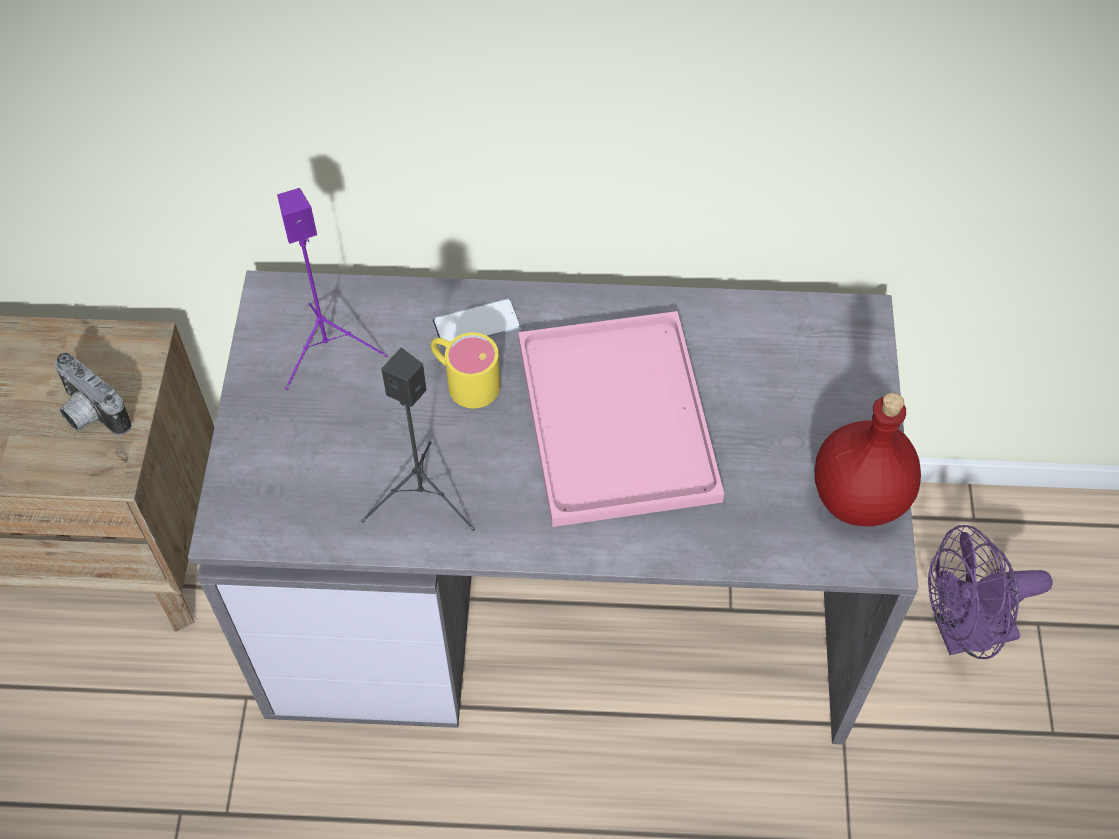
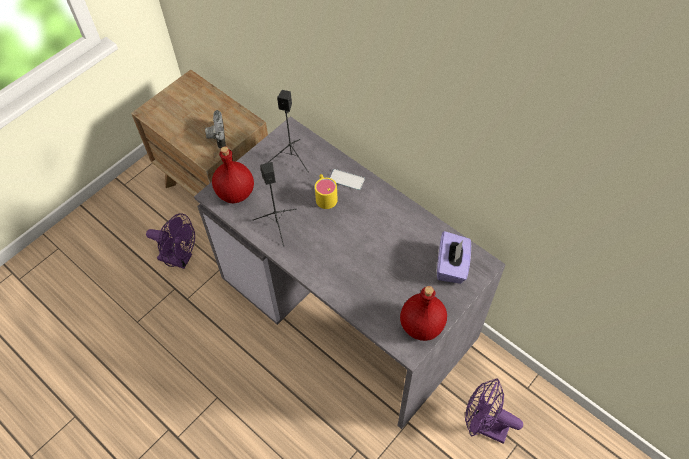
camera: 40 degrees right, 0 degrees up
purple speaker [277,188,388,390] -> black speaker [268,90,309,172]
pink tray [518,311,724,527] -> none
none -> purple fan [146,213,195,269]
none -> red bottle [212,146,254,203]
none -> purple tissue box [437,231,471,284]

